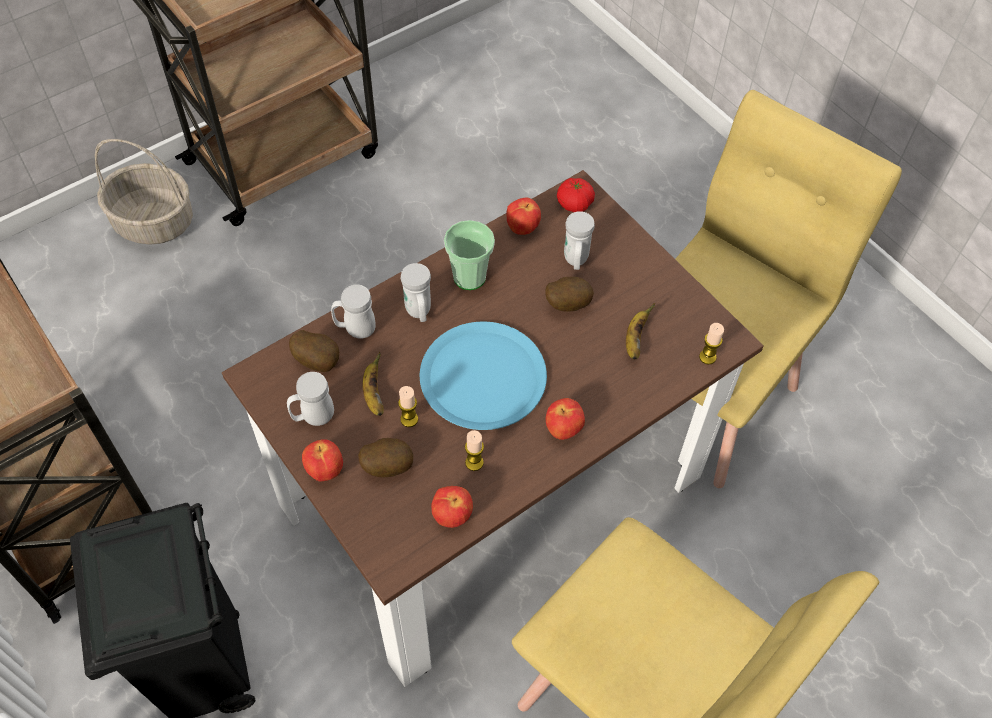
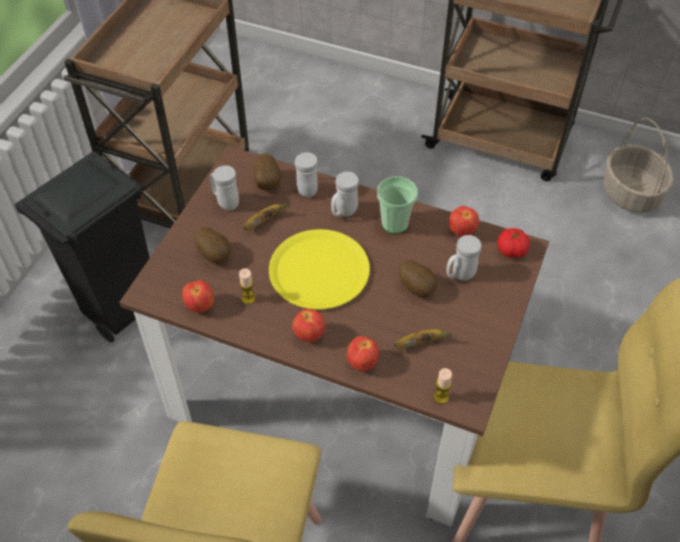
camera: 60 degrees right, 5 degrees down
basket [95,139,193,245] -> basket moved to [603,118,674,213]
apple [302,439,343,481] -> apple moved to [347,336,379,372]
candle [398,386,418,427] -> none
blue plate [420,322,547,430] -> yellow plate [269,229,370,310]

